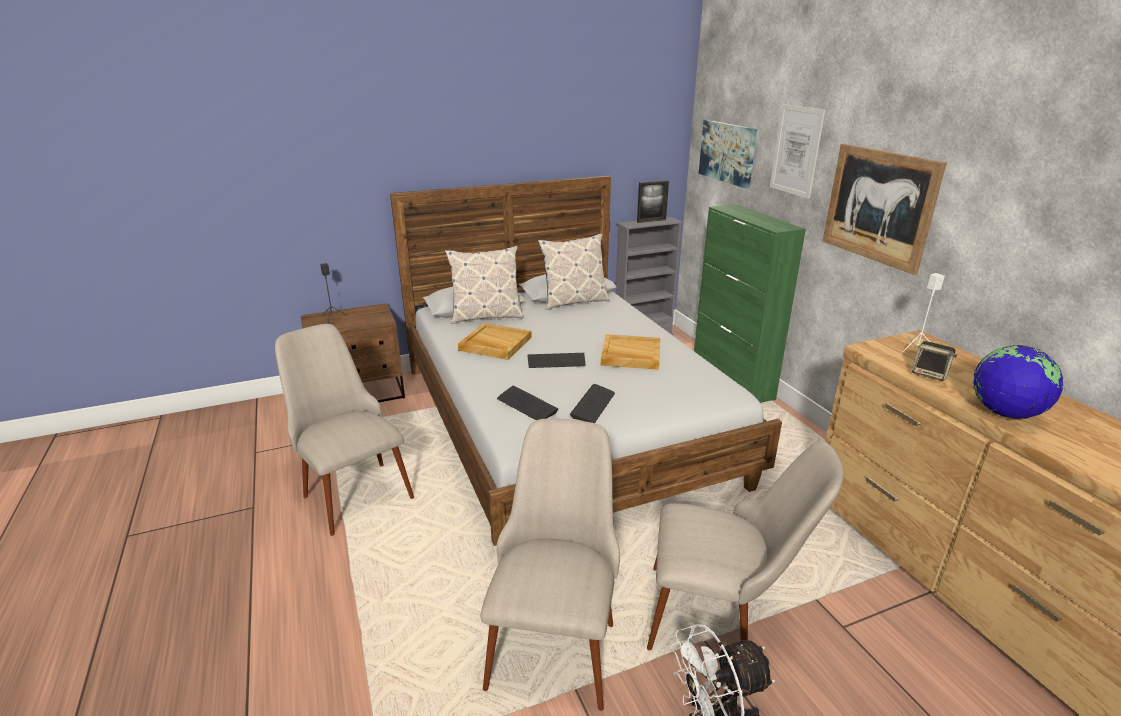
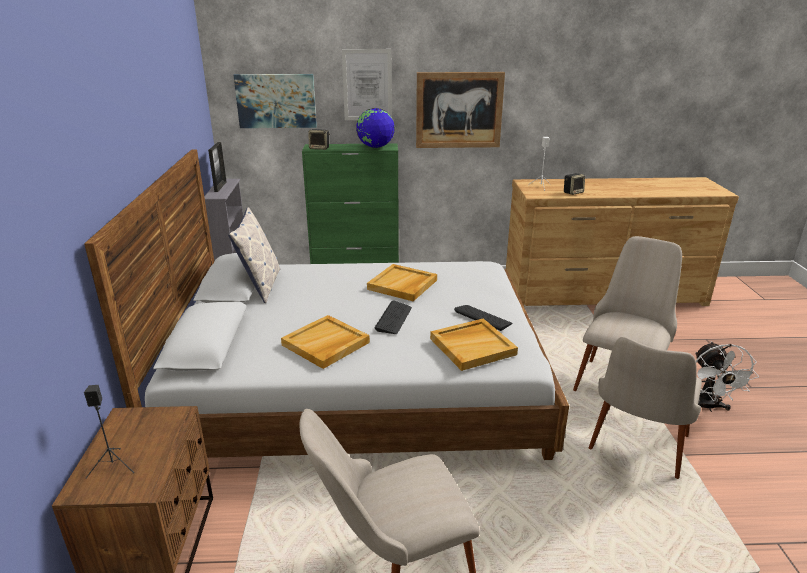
camera: 70 degrees left, 0 degrees up
pillow [445,246,523,324] -> none
beige chair [481,418,620,711] -> beige chair turned 90 degrees counterclockwise [589,337,702,479]
keyboard [497,386,558,420] -> beige tray [430,319,518,371]
globe [973,345,1063,419] -> globe moved to [356,108,395,148]
none -> speaker [309,129,330,150]

